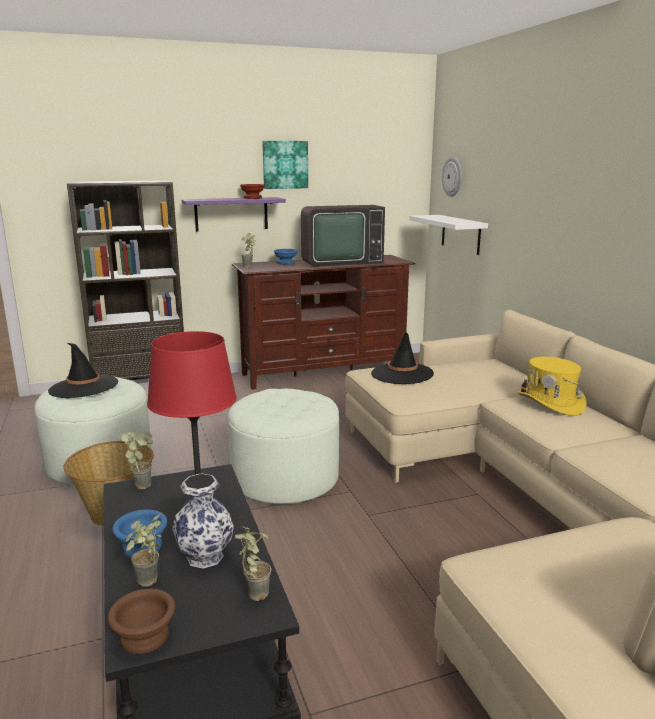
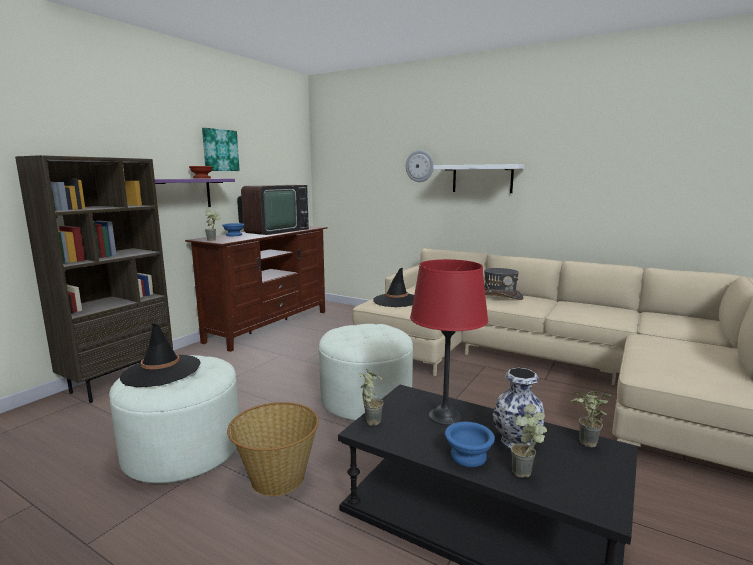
camera: 40 degrees left, 5 degrees down
brown bowl [108,589,175,654] -> none
white shelf [409,215,488,255] -> white shelf moved to [433,164,525,193]
wall clock [442,157,462,197] -> wall clock moved to [406,150,434,182]
yellow hat [517,357,586,416] -> grey hat [484,268,523,300]

